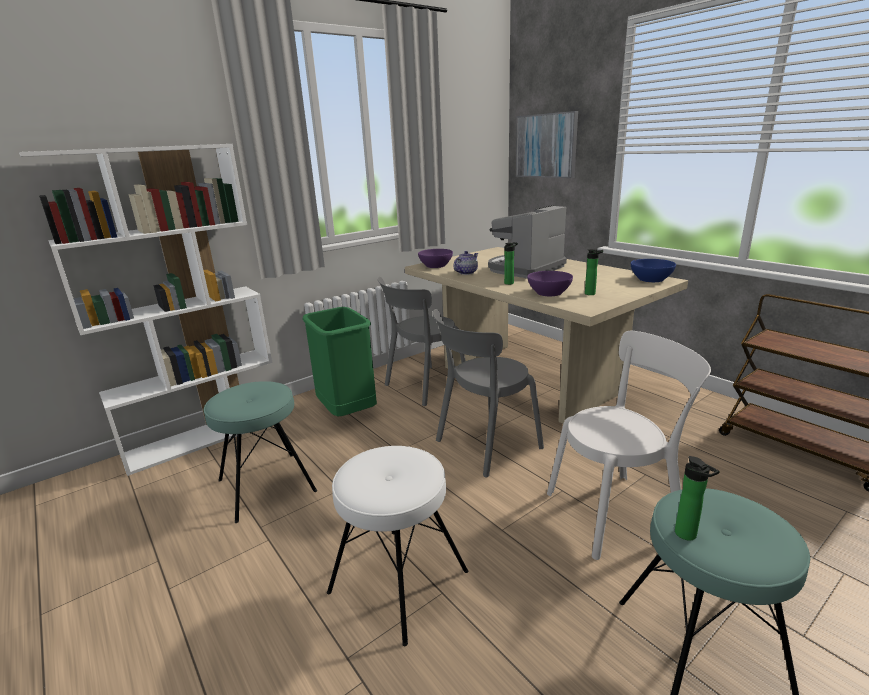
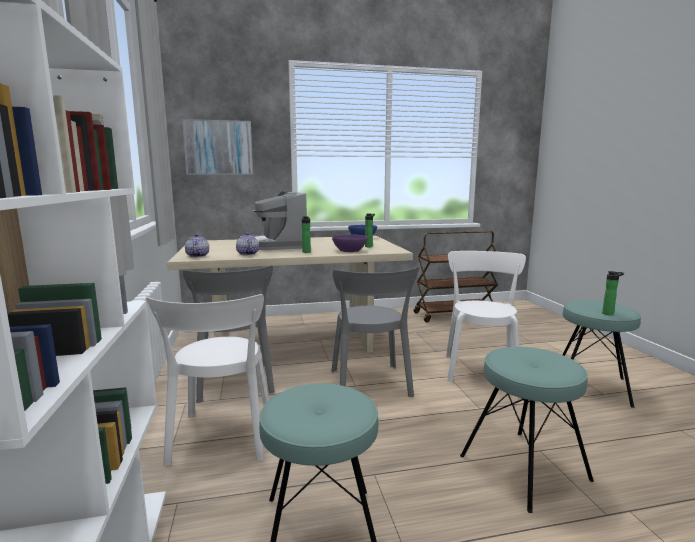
camera: 65 degrees left, 10 degrees down
green trash can [302,307,377,416] -> white chair [146,294,269,466]
white stool [327,446,468,646] -> turquoise stool [460,347,594,513]
purple bowl [418,249,453,268] -> teapot [185,234,209,257]

